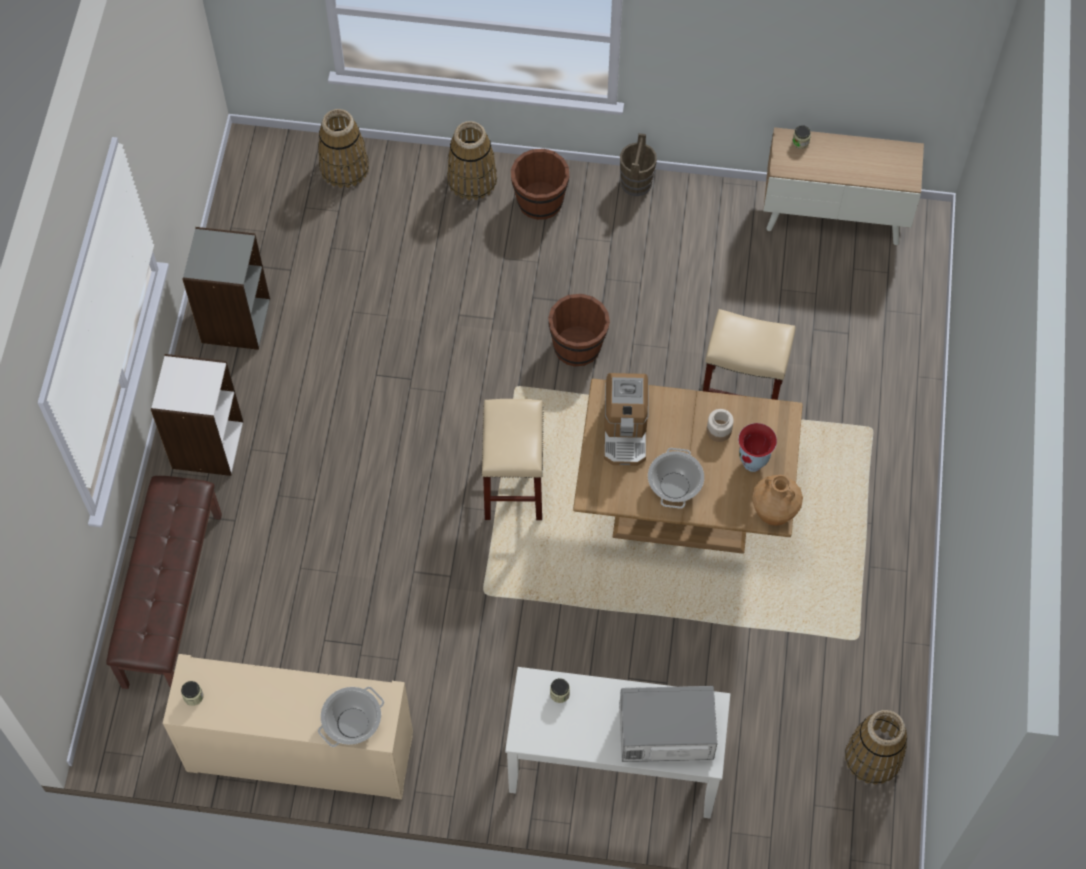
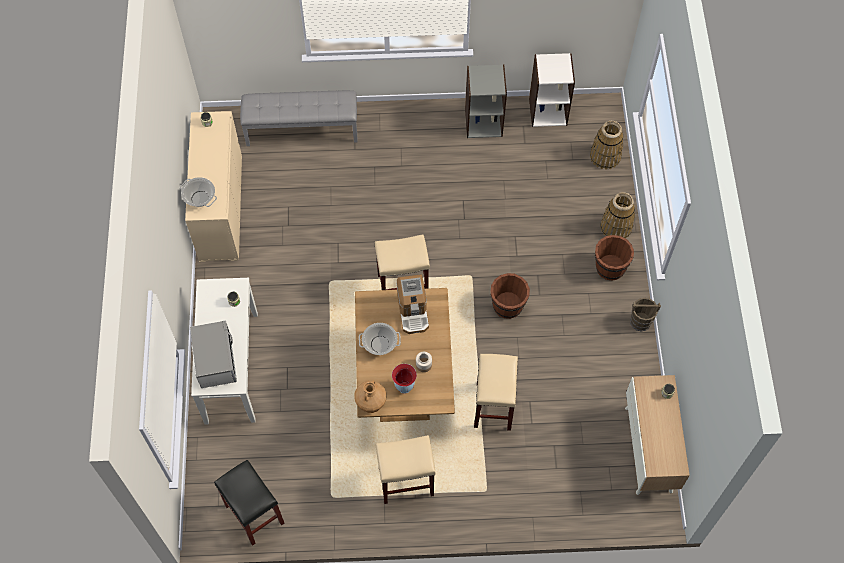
camera: 80 degrees right, 0 degrees up
brown bench [106,476,222,689] -> grey bench [240,90,358,146]
white bookcase [151,354,243,476] -> white bookcase moved to [529,53,575,127]
coffee machine [604,373,648,466] -> coffee machine turned 90 degrees counterclockwise [397,274,429,334]
basket [845,710,907,784] -> black stool [214,460,284,546]
none -> beige stool [376,435,436,504]

